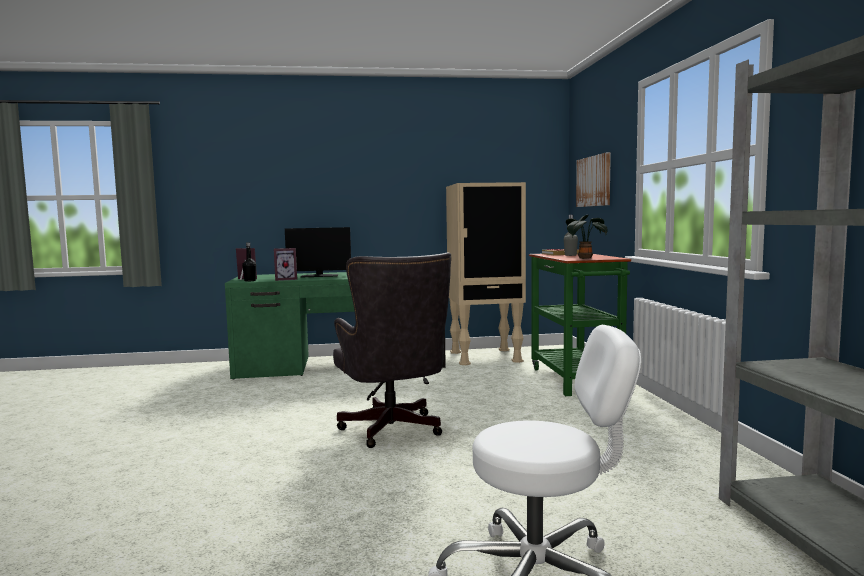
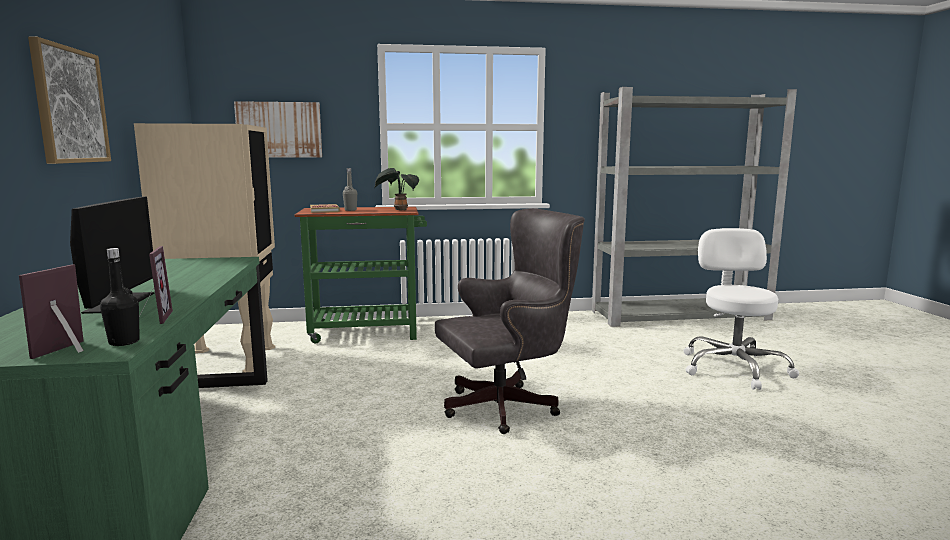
camera: 90 degrees left, 5 degrees up
none -> picture [28,36,111,164]

